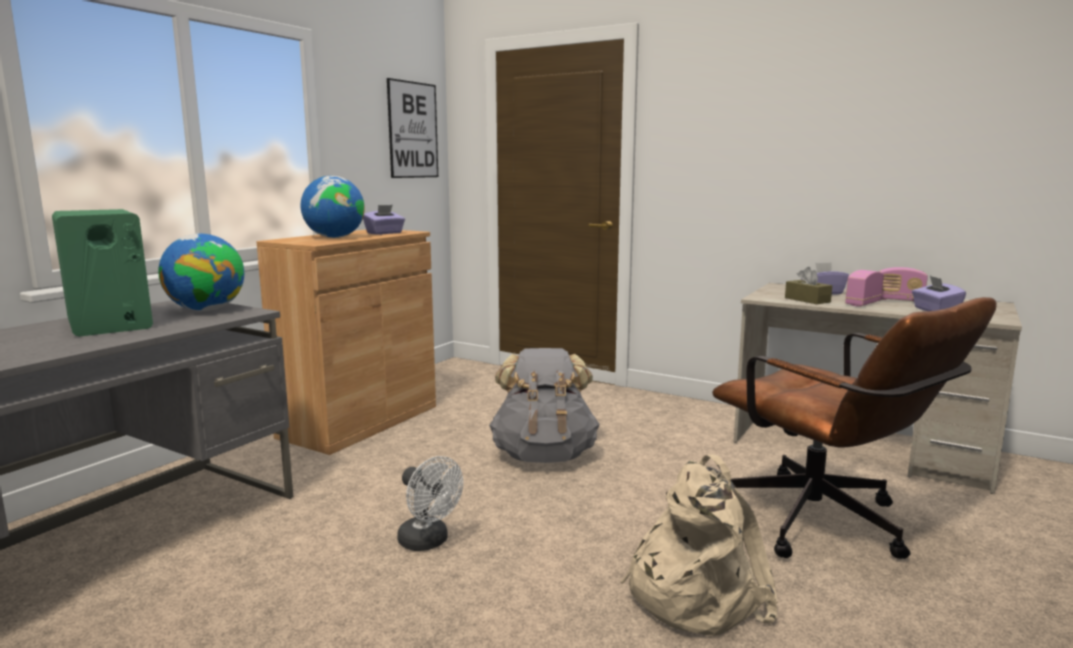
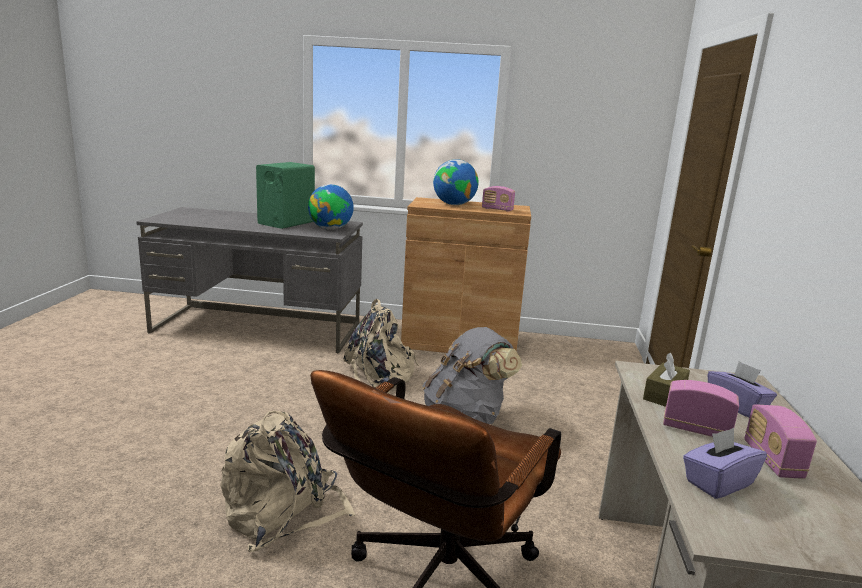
camera: 65 degrees right, 5 degrees up
purple tissue box [363,205,405,235] -> radio [482,186,515,212]
picture [387,78,438,178] -> none
white fan [397,456,463,551] -> none
none -> beige backpack [343,299,419,394]

